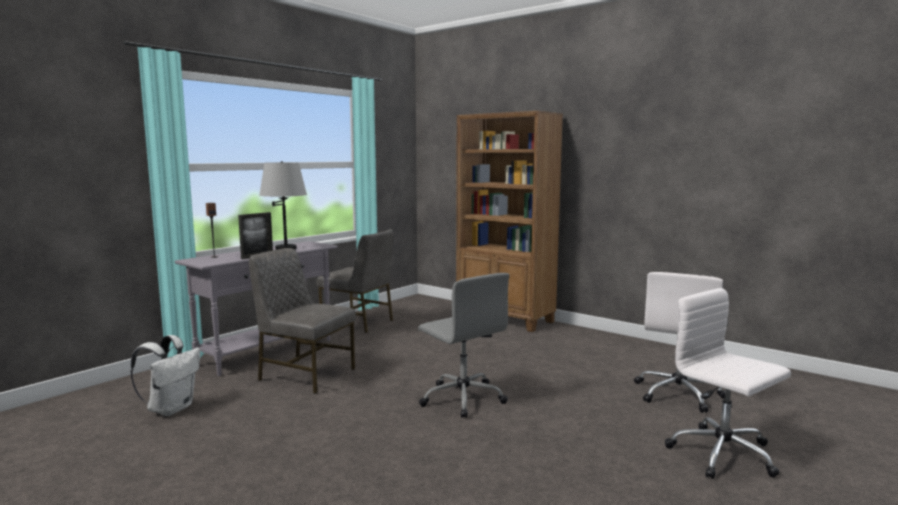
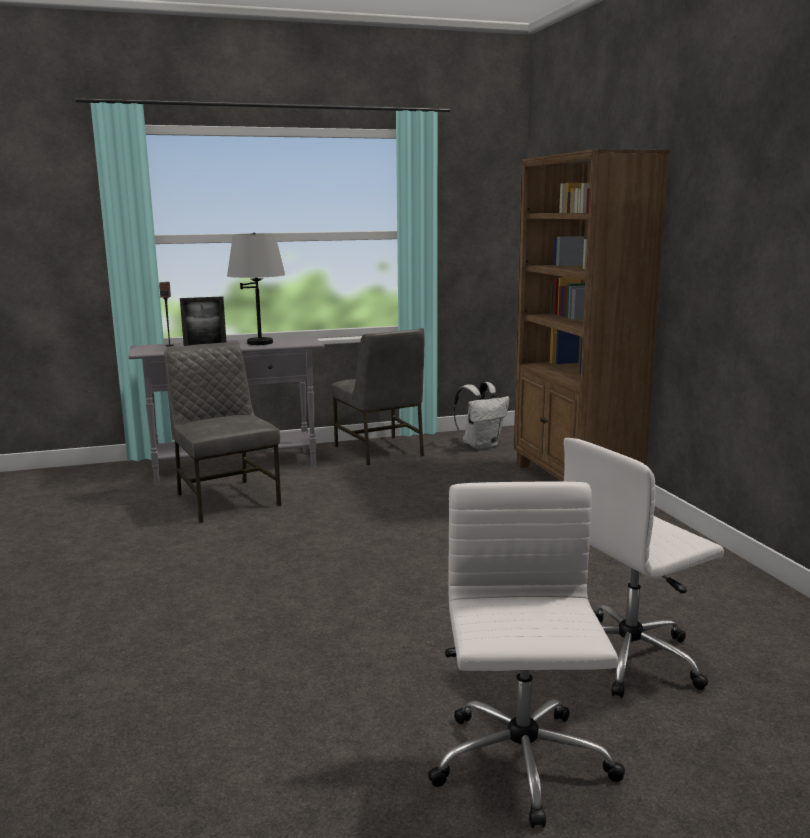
camera: 35 degrees right, 5 degrees up
white backpack [130,335,200,416] -> white backpack moved to [453,382,509,450]
grey office chair [418,273,509,418] -> none

